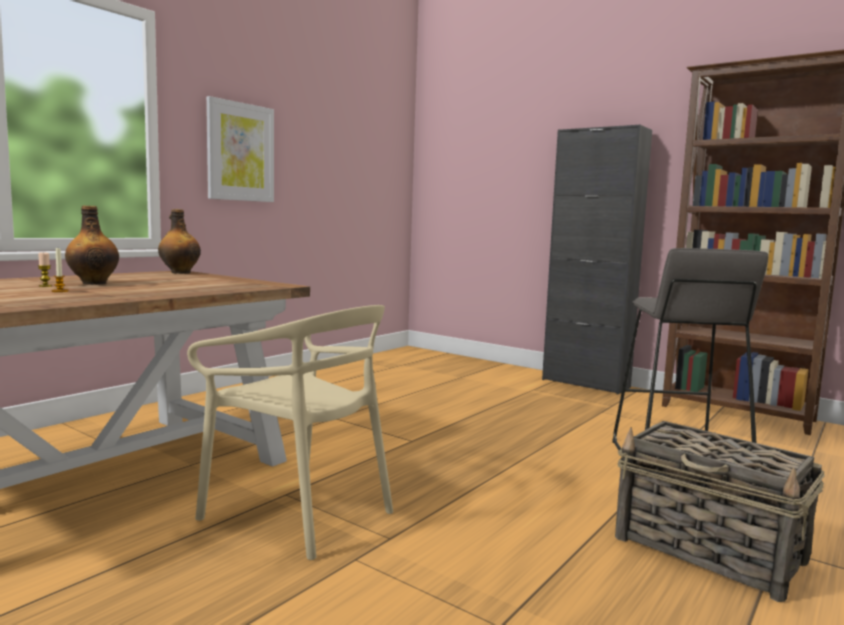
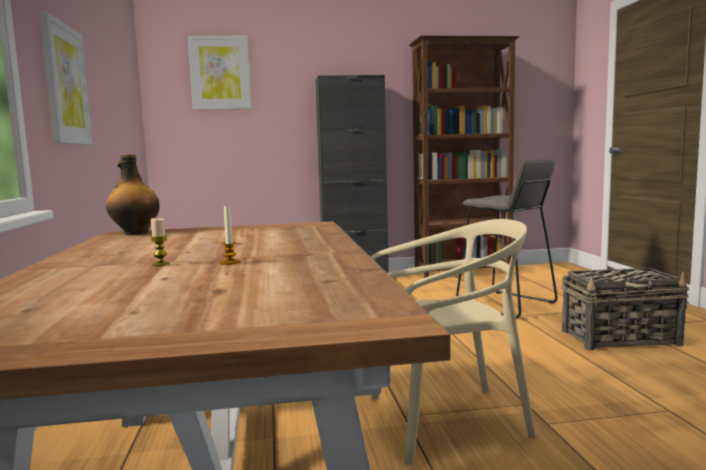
camera: 45 degrees left, 0 degrees up
bottle [65,206,119,285] -> none
none -> picture [188,36,252,110]

